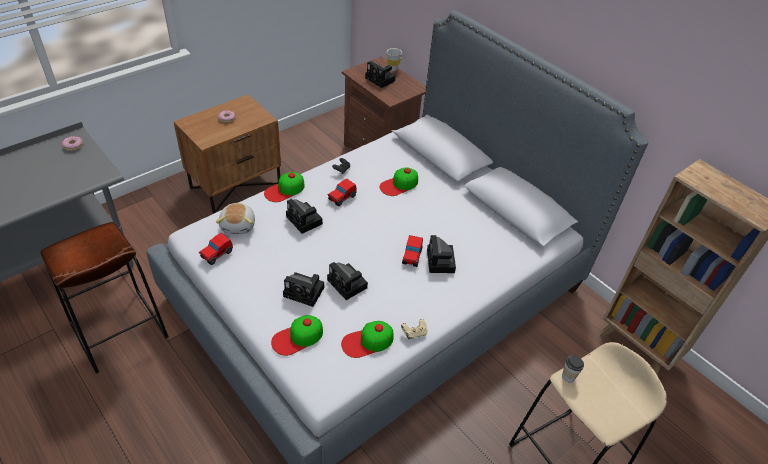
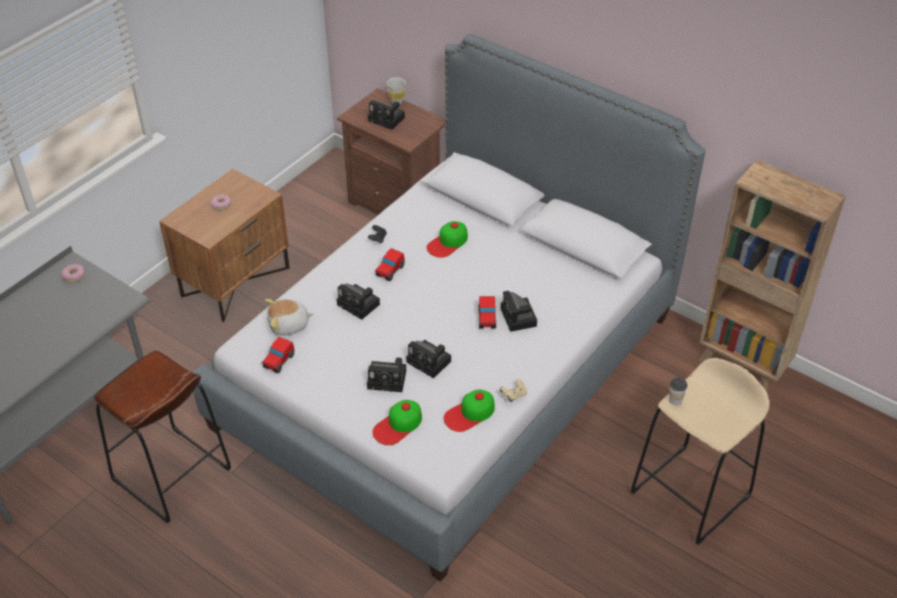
camera: 10 degrees left, 0 degrees up
plush toy [216,203,255,234] -> plush toy turned 90 degrees clockwise [265,299,314,336]
cap [264,172,305,202] -> none

